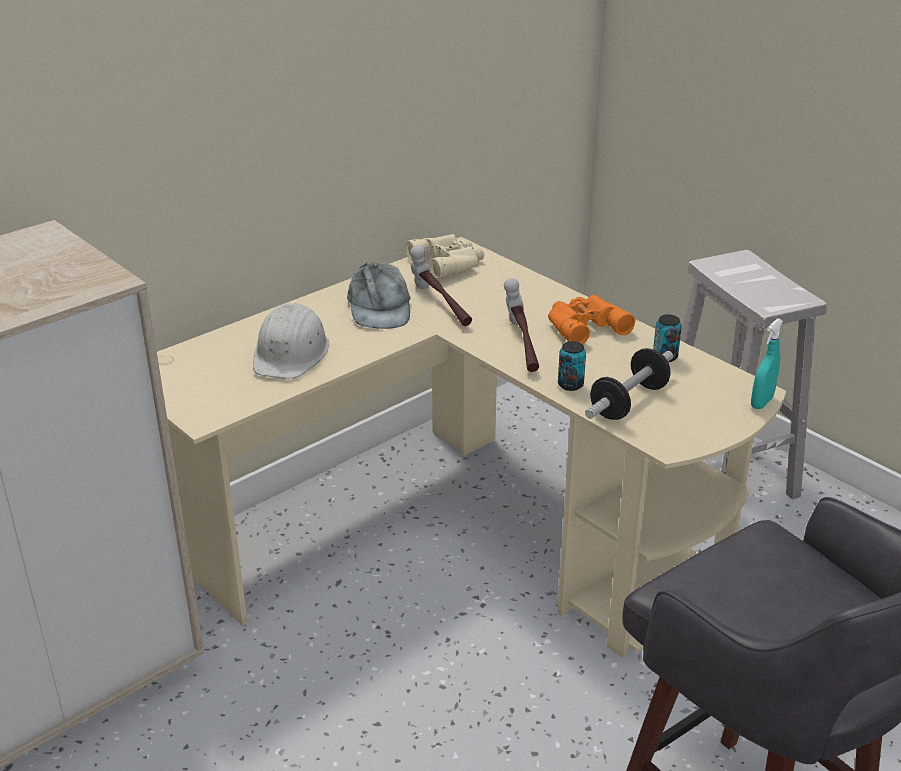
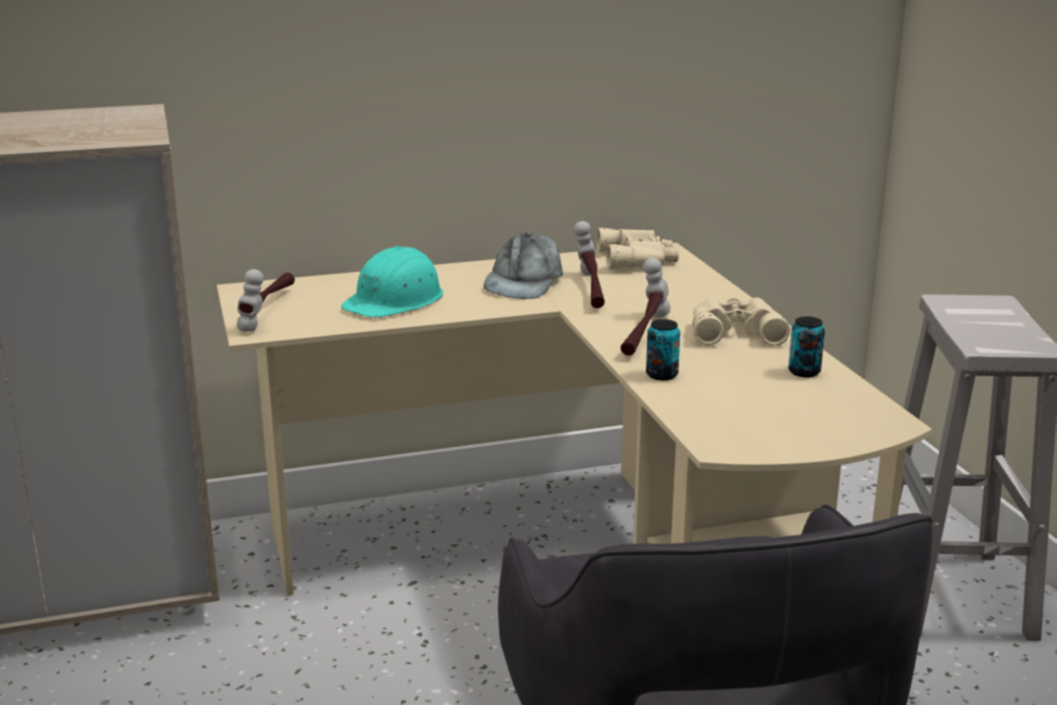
camera: 25 degrees right, 10 degrees down
white hard hat [253,303,329,379] -> turquoise hard hat [341,246,443,317]
orange binoculars [548,294,635,344] -> beige binoculars [692,297,790,346]
dumbbell [585,348,673,420] -> none
turquoise spray bottle [751,318,783,409] -> none
none -> hammer [237,269,295,332]

